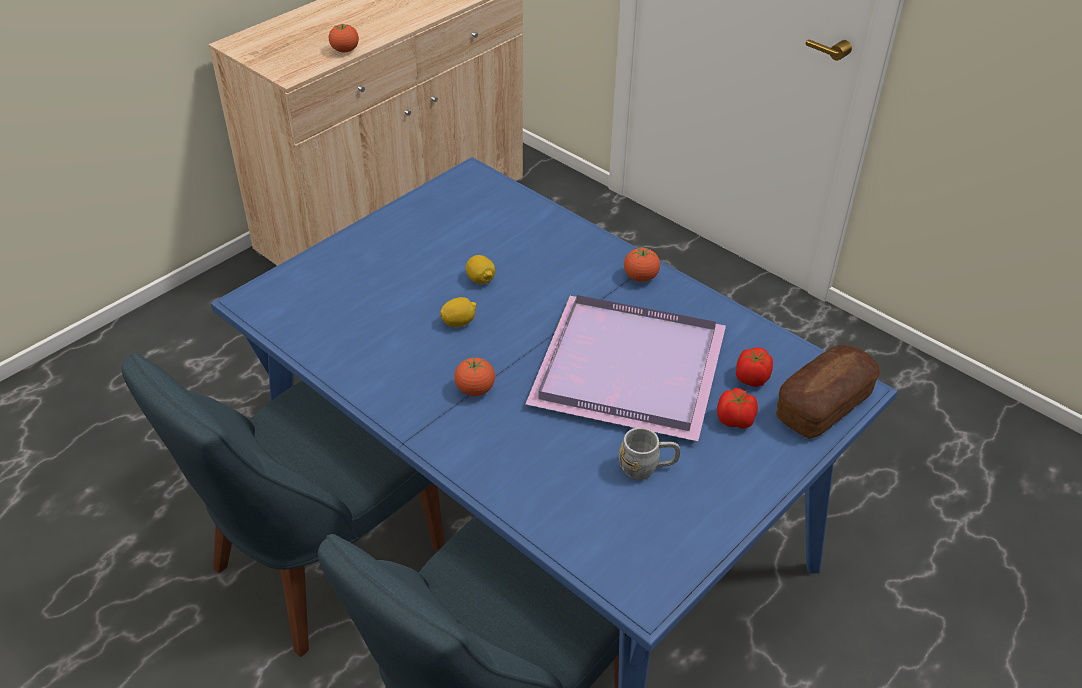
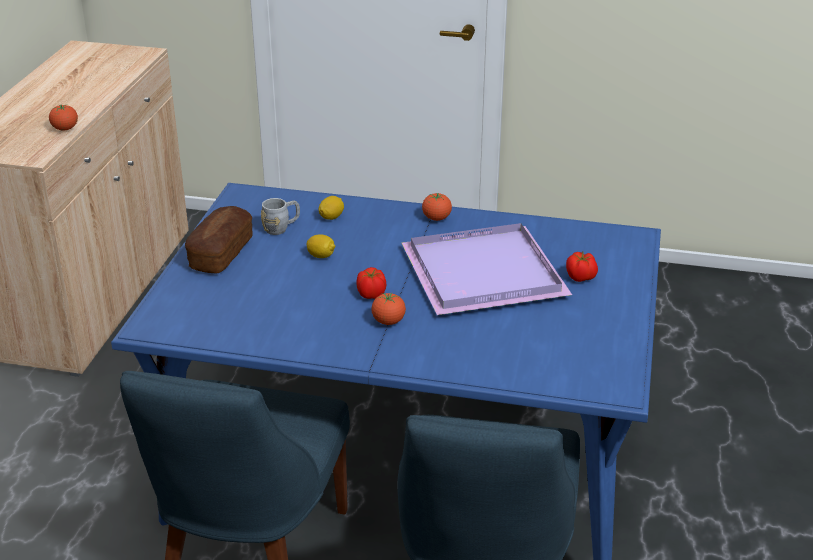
camera: 30 degrees left, 10 degrees down
lemon [440,297,477,327] -> lemon moved to [319,196,344,220]
grey mug [619,427,680,480] -> grey mug moved to [261,198,300,235]
tomato [736,347,773,387] -> tomato moved to [356,267,386,299]
bread [776,345,880,439] -> bread moved to [185,206,253,273]

